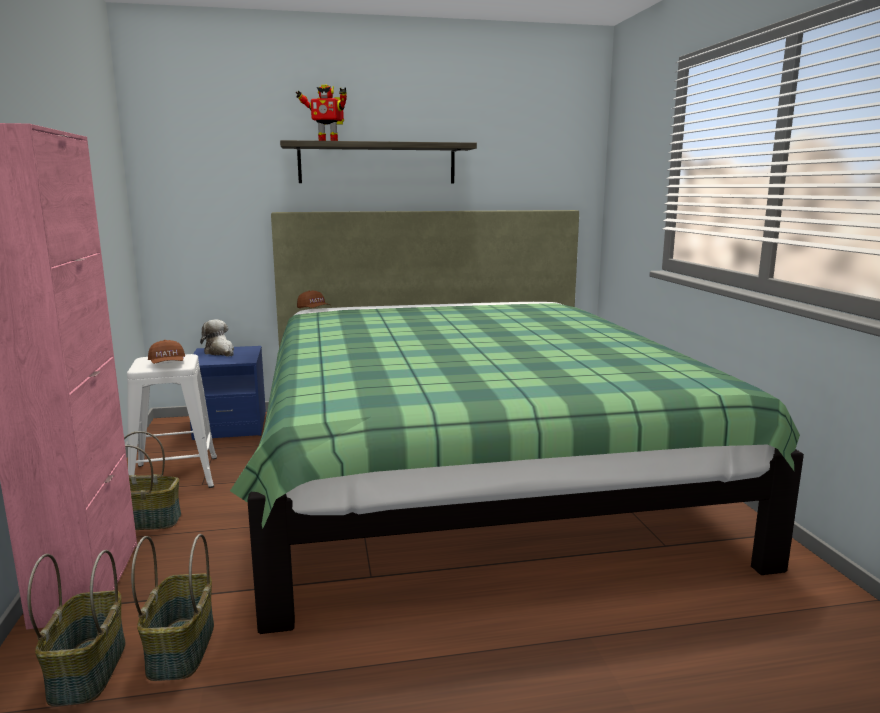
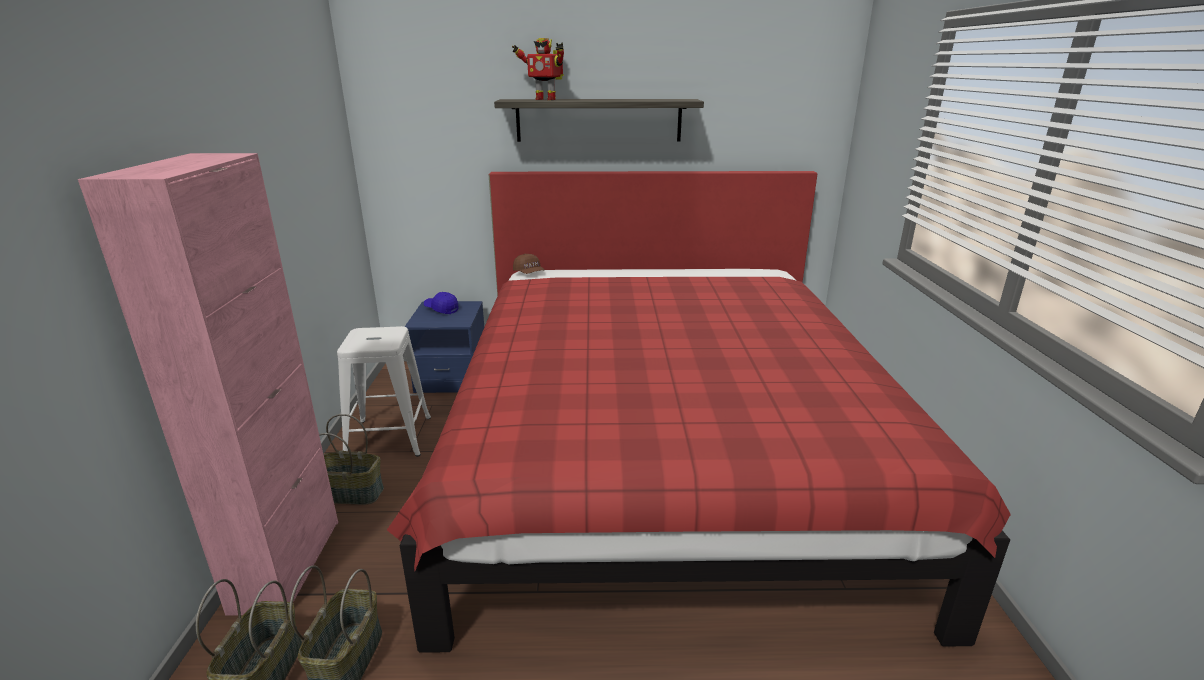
camera: 10 degrees right, 10 degrees up
brown cap [148,340,185,364] -> none
plush toy [200,319,234,357] -> blue cap [424,292,459,314]
green bed [230,210,804,634] -> red bed [387,171,1011,653]

